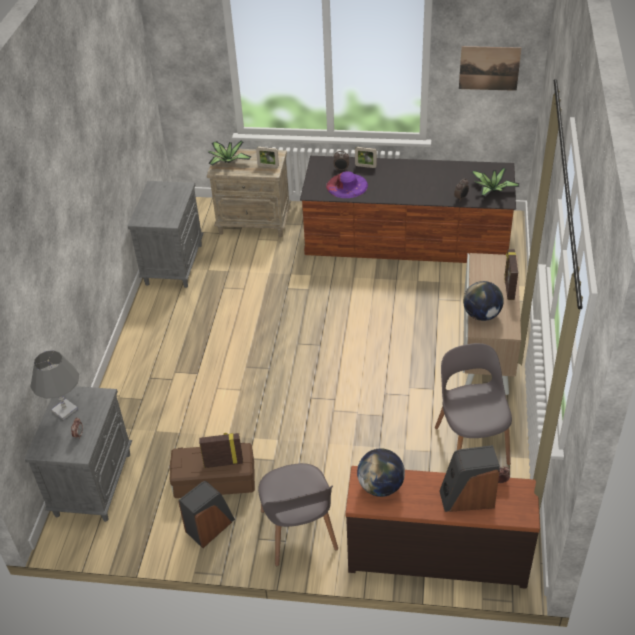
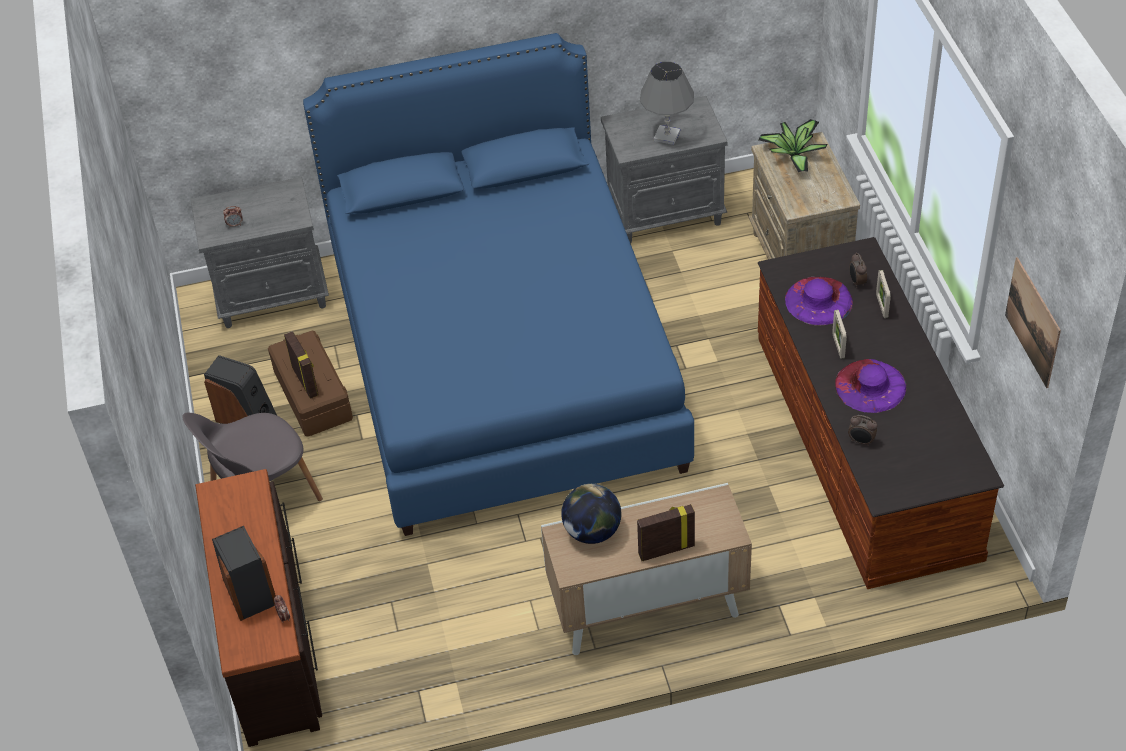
camera: 70 degrees right, 5 degrees up
grey table lamp [30,350,79,420] -> grey table lamp moved to [640,61,694,145]
picture frame [256,147,279,168] -> picture frame moved to [832,310,847,359]
globe [357,448,405,497] -> none
grey chair [435,343,512,465] -> none
potted plant [471,168,519,197] -> none
none -> blue bed [303,33,694,536]
none -> purple hat [835,359,906,413]

